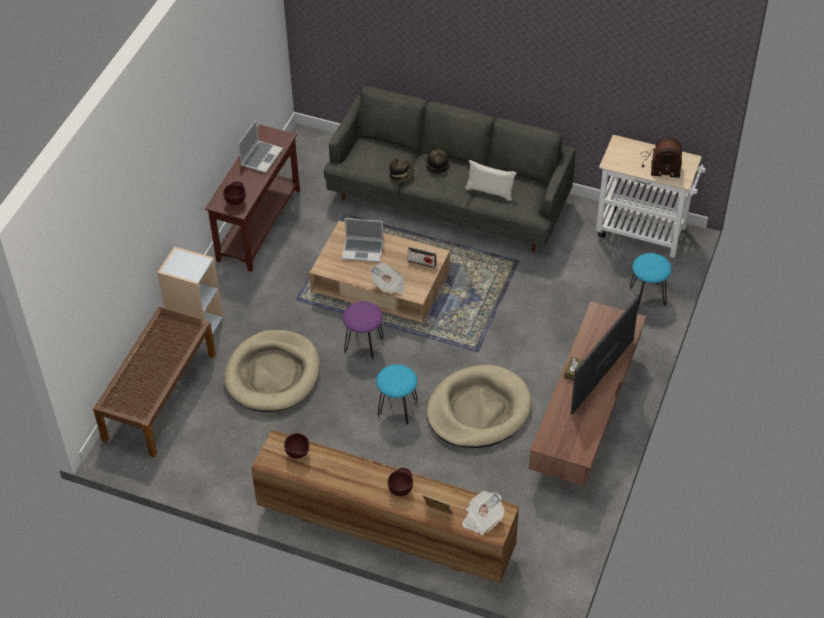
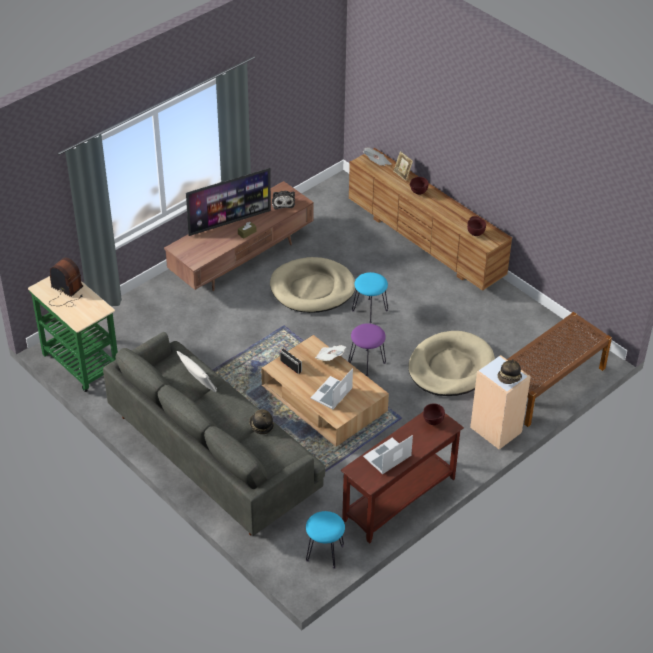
camera: 155 degrees left, 5 degrees down
laptop [342,218,384,262] -> laptop turned 90 degrees counterclockwise [311,368,353,409]
hat [425,149,449,174] -> hat moved to [498,359,522,384]
white cart [596,135,706,258] -> green cart [28,276,118,392]
turquoise stool [629,253,672,309] -> turquoise stool moved to [306,511,345,569]
none -> plush toy [272,191,295,210]

